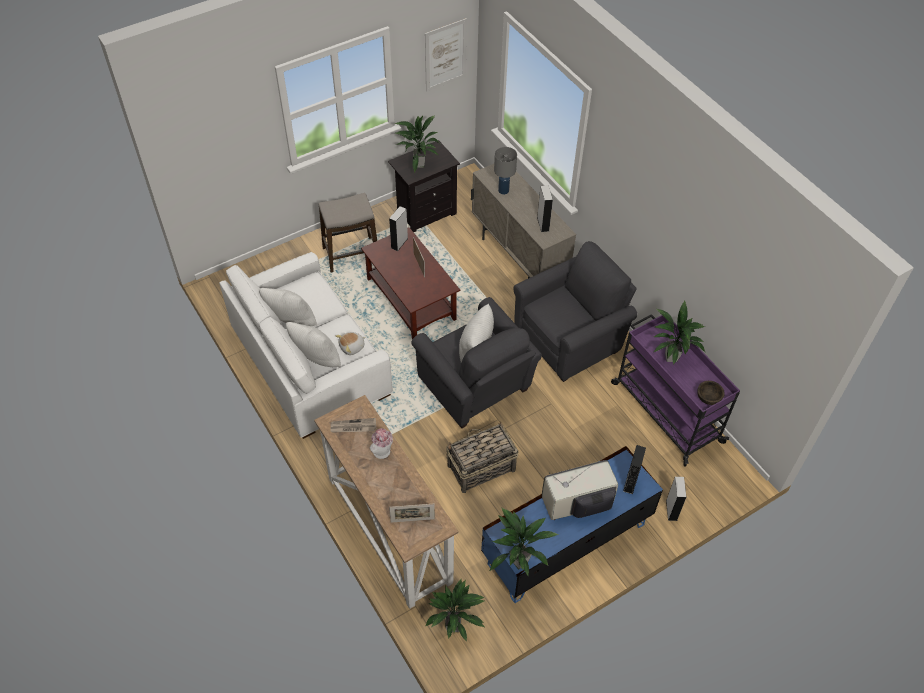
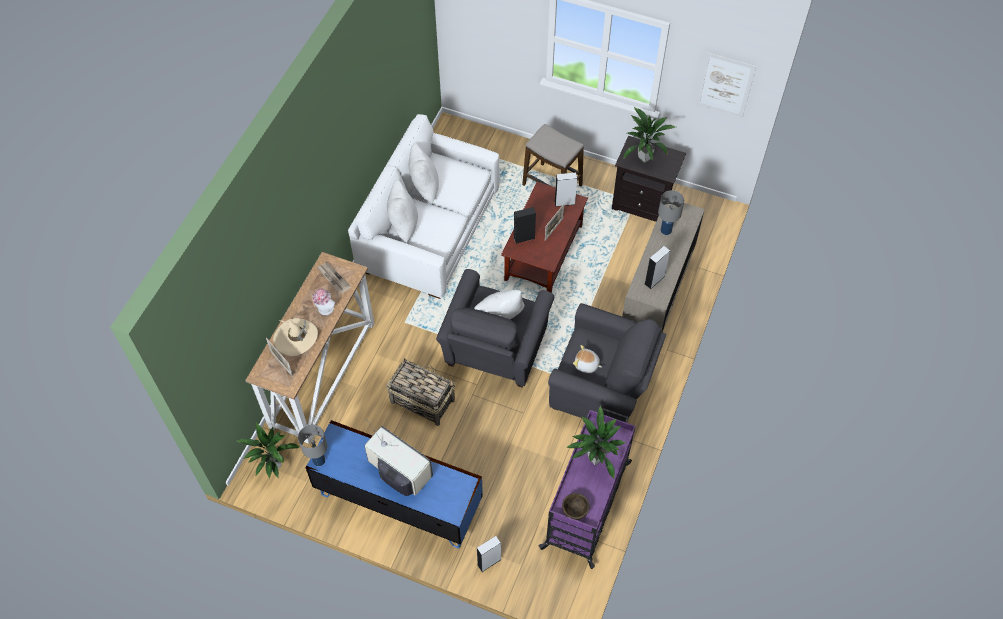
camera: 55 degrees right, 5 degrees up
plush toy [336,332,366,355] -> plush toy moved to [573,345,602,373]
potted plant [490,507,559,575] -> grey table lamp [298,425,327,466]
black speaker [623,445,646,494] -> black speaker moved to [513,207,536,244]
none -> beige hat [273,318,318,356]

